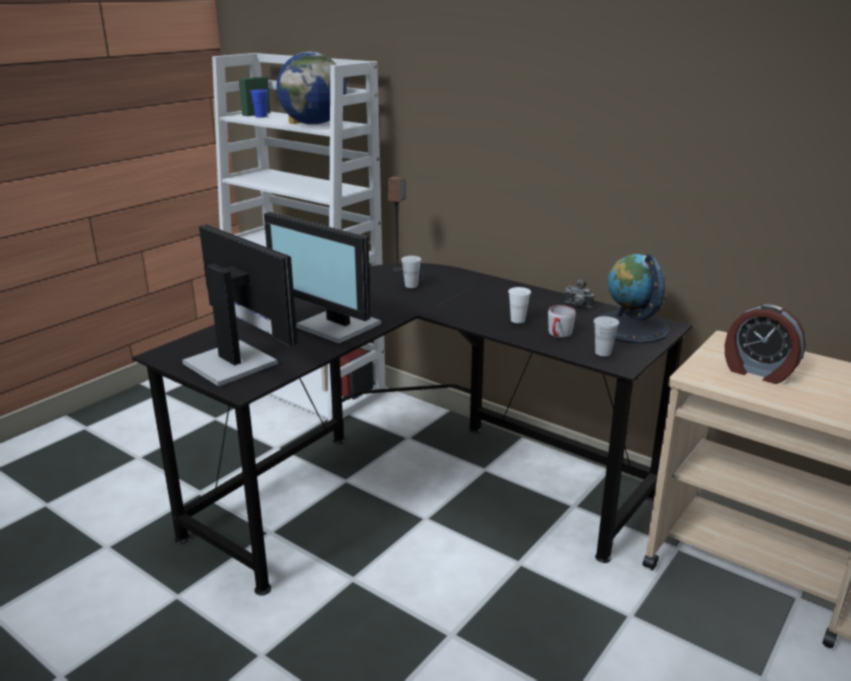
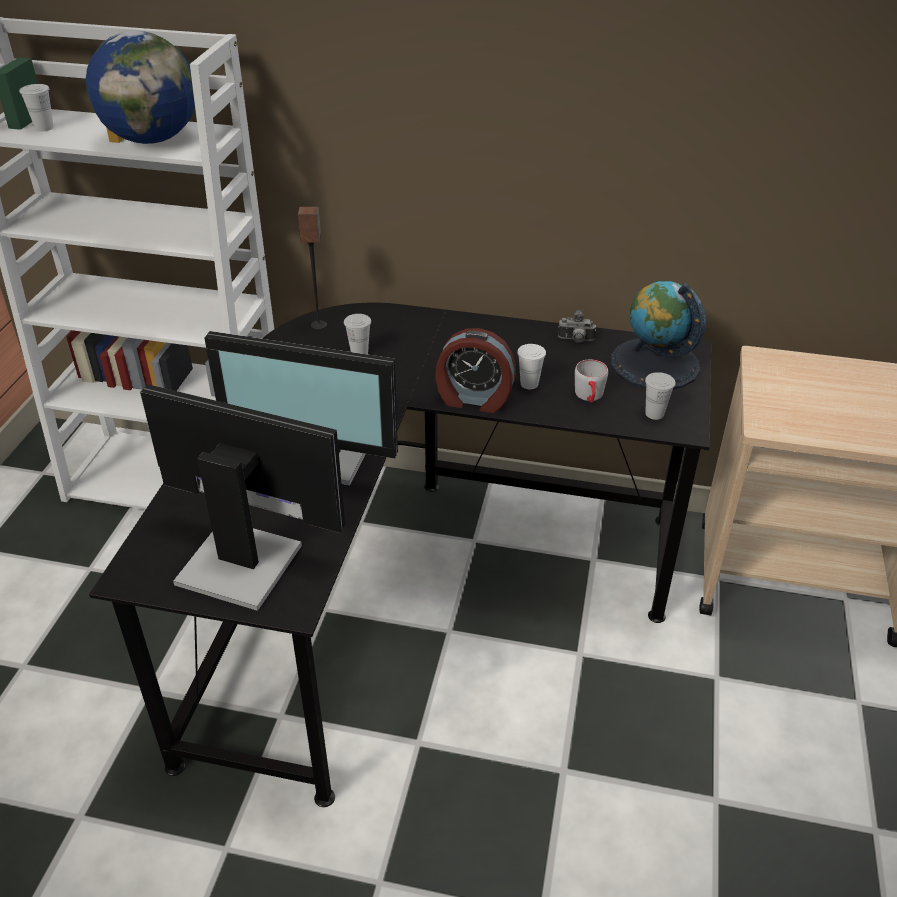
camera: 25 degrees left, 15 degrees up
blue cup [250,89,268,118] -> white cup [19,84,54,132]
alarm clock [725,304,806,384] -> alarm clock moved to [435,328,516,413]

